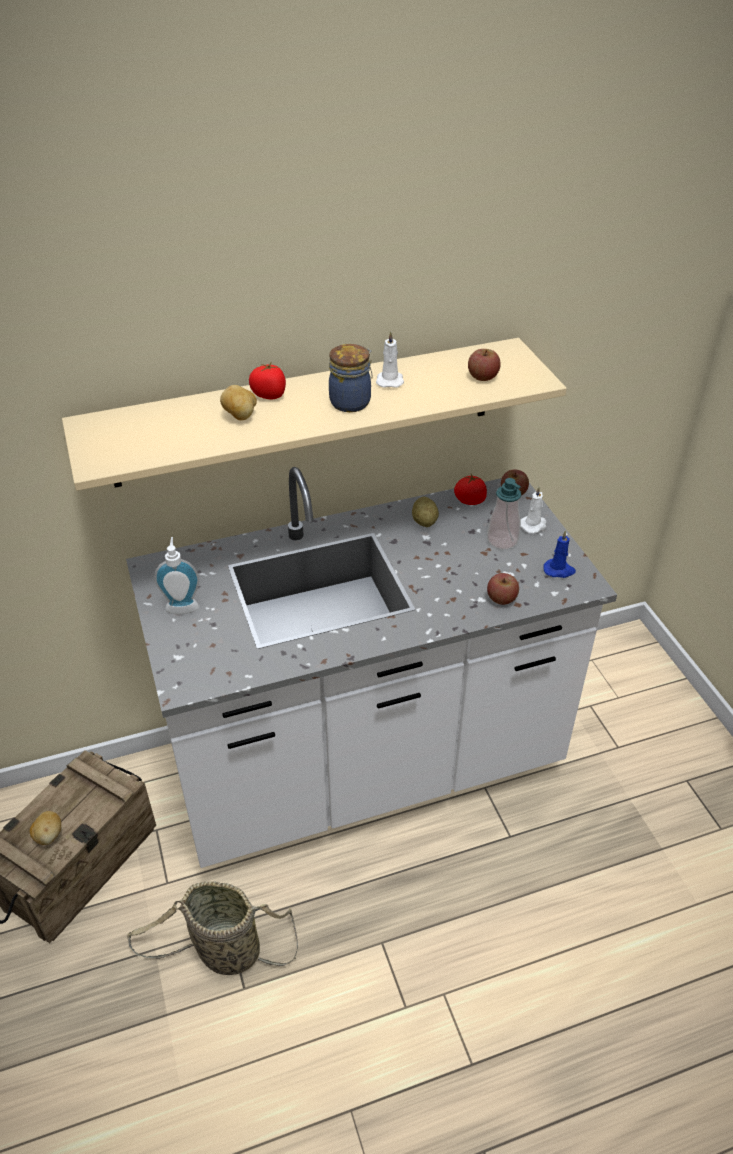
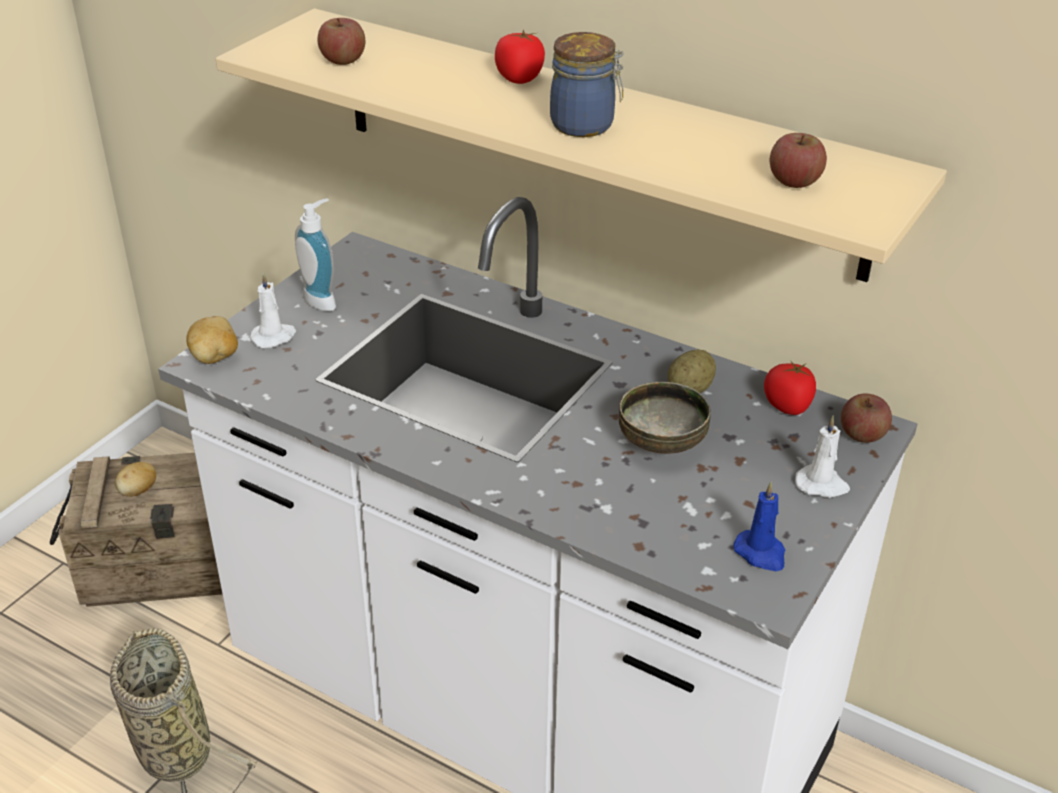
camera: 50 degrees right, 5 degrees down
potato [220,385,257,420] -> potato moved to [186,316,238,364]
white candle [376,331,404,388] -> white candle moved to [250,273,296,348]
soap dispenser [487,478,521,550] -> none
apple [487,573,519,605] -> apple moved to [318,18,365,65]
none -> bowl [619,382,711,454]

